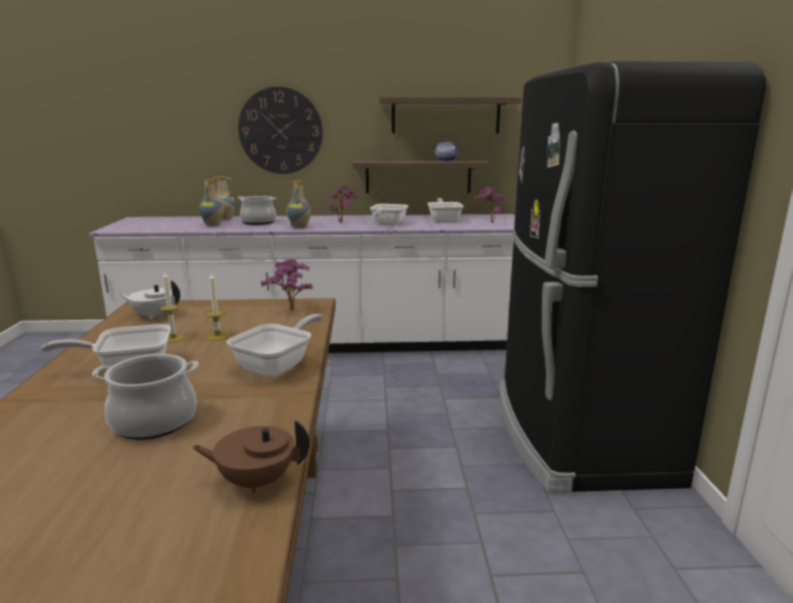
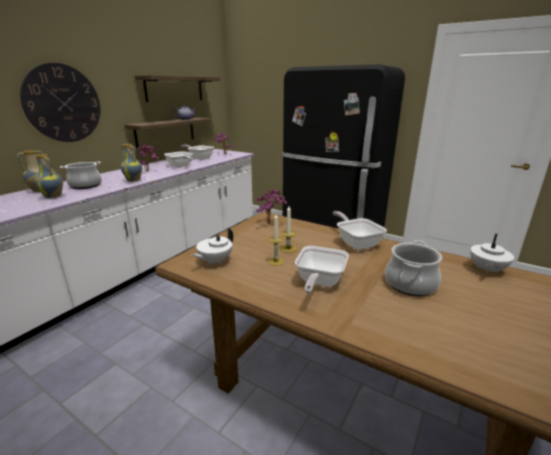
camera: 55 degrees left, 5 degrees up
brown teapot [192,420,310,493] -> white teapot [470,234,514,274]

